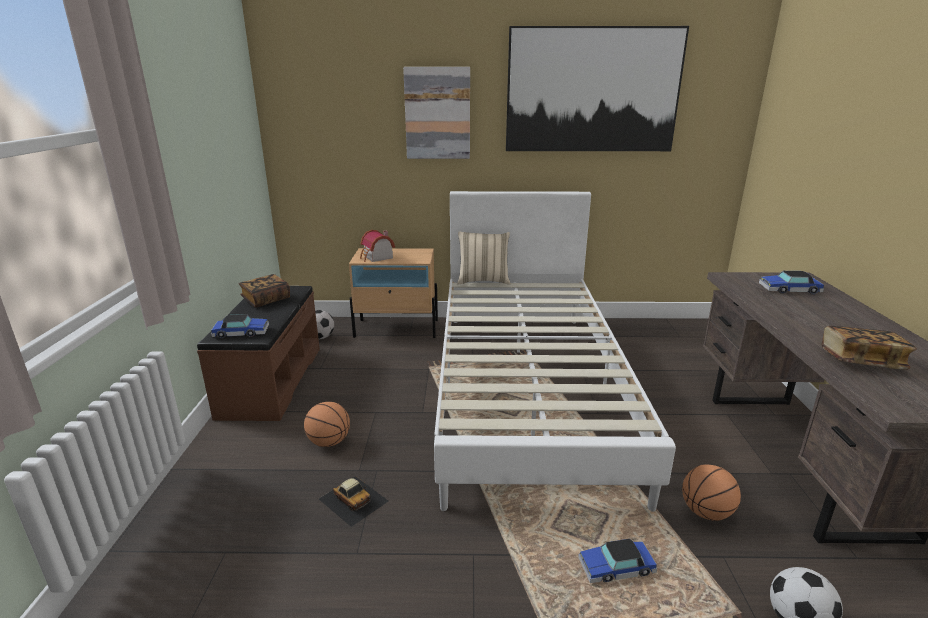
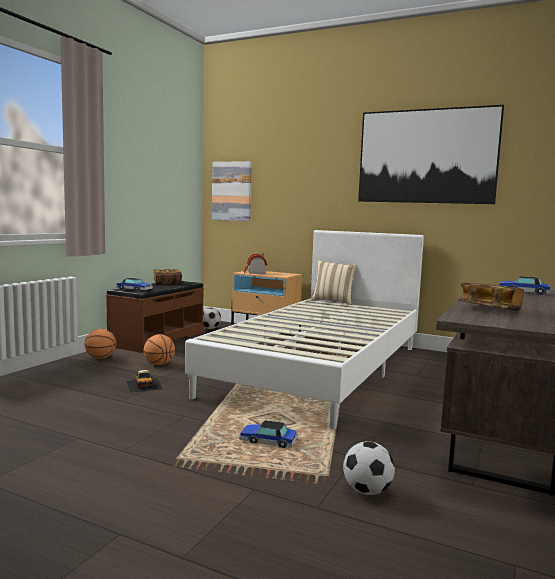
camera: 25 degrees right, 15 degrees down
picture [403,67,470,159] -> picture moved to [212,161,252,221]
basketball [682,465,741,521] -> basketball moved to [84,329,116,359]

